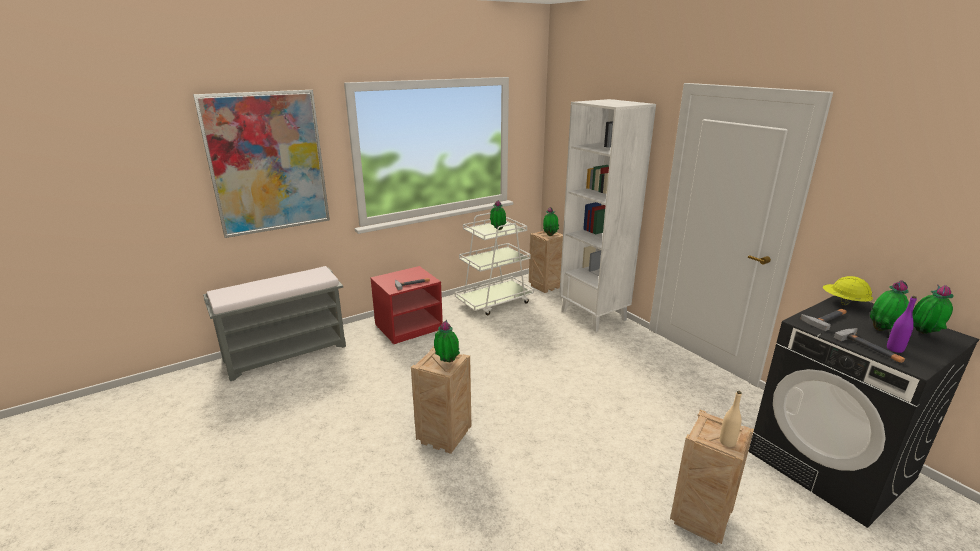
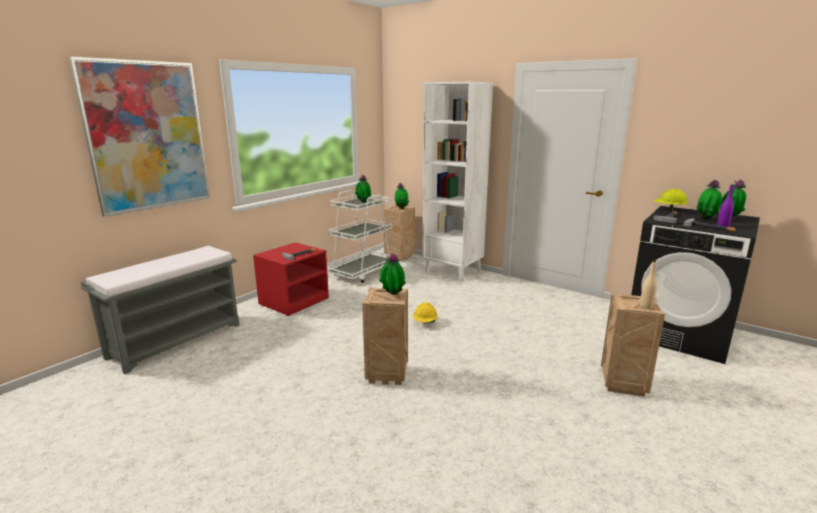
camera: 20 degrees left, 5 degrees down
none -> yellow hard hat [413,302,438,323]

